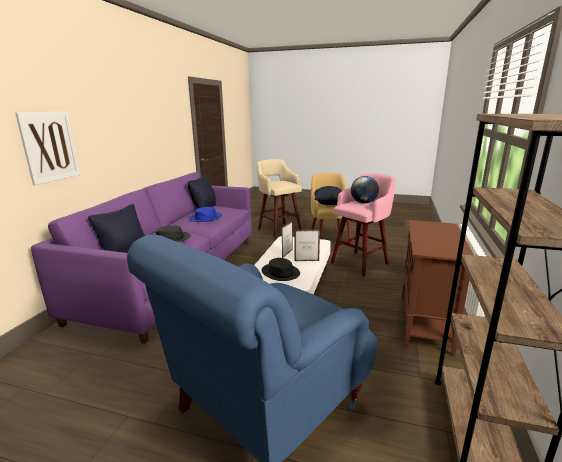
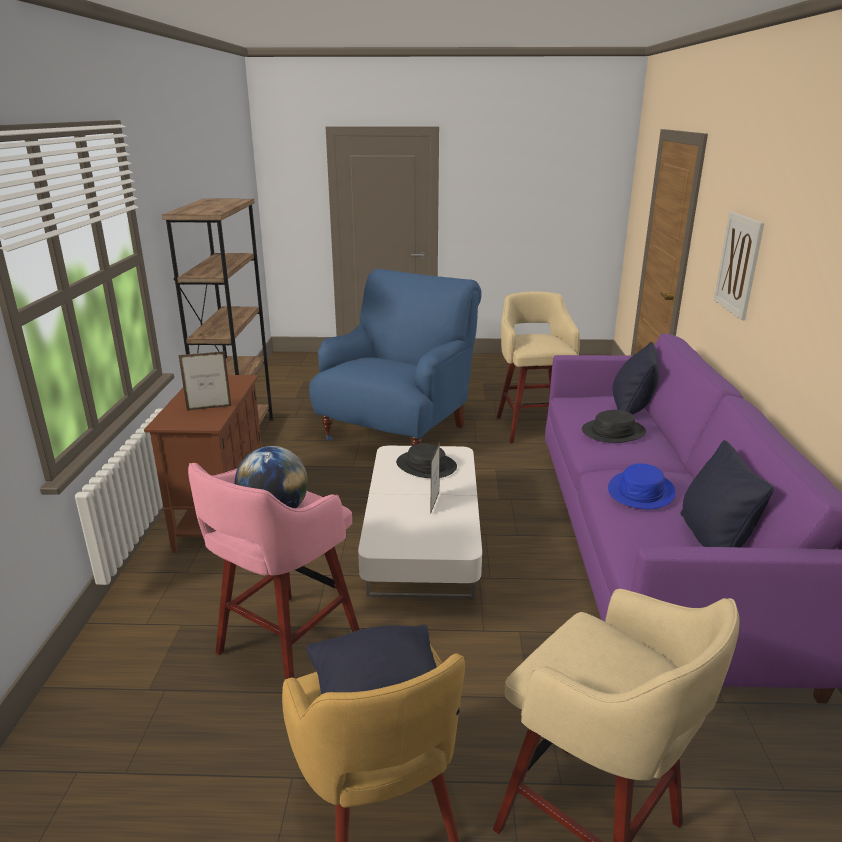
camera: 165 degrees right, 5 degrees up
picture frame [295,230,320,261] -> picture frame moved to [179,351,232,411]
none -> beige stool [497,291,580,443]

